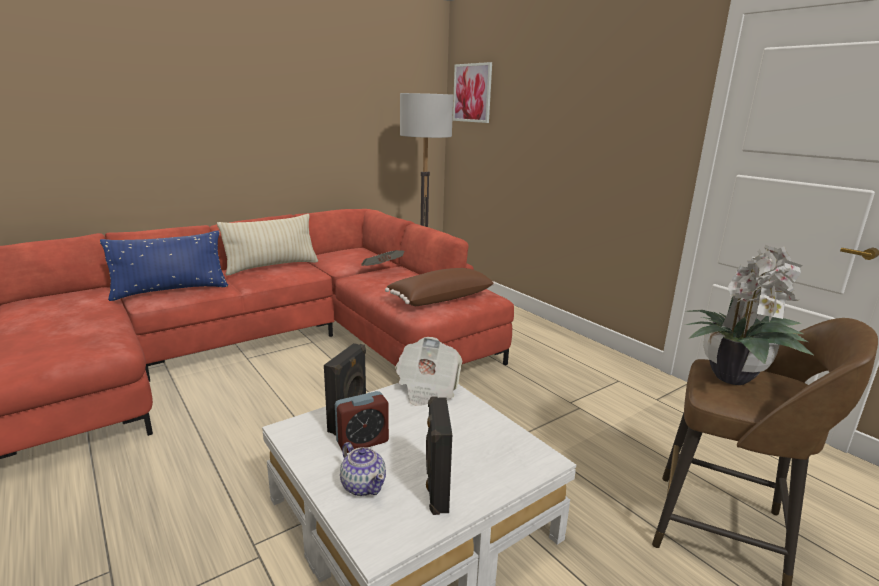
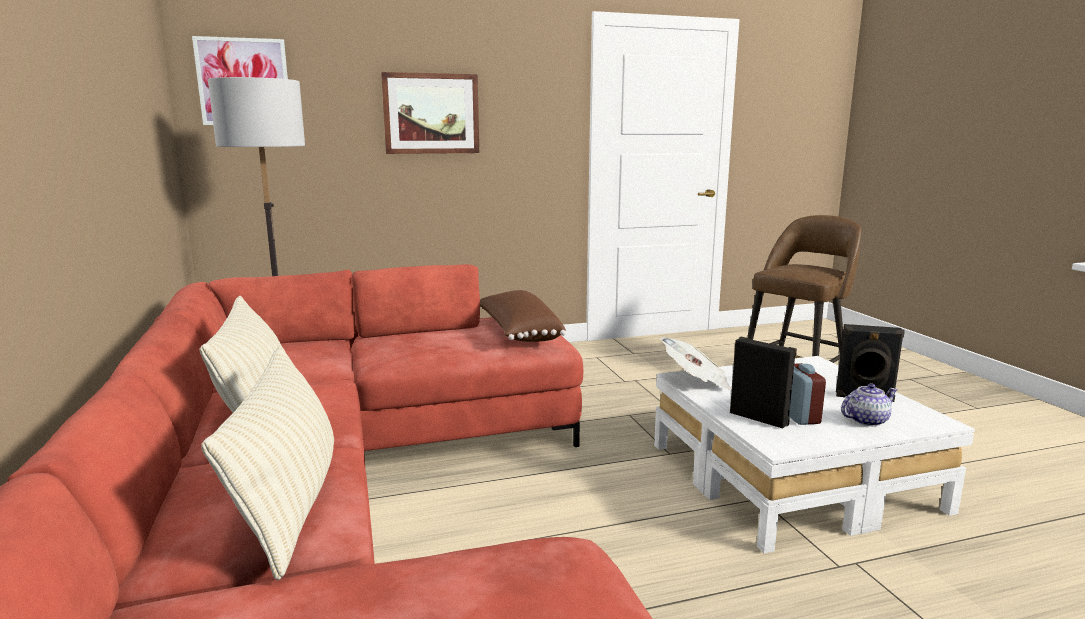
camera: 70 degrees left, 5 degrees down
blue pillow [100,230,228,301] -> beige pillow [201,346,334,580]
newspaper [361,250,405,266] -> none
potted plant [686,244,814,385] -> none
none -> picture [381,72,479,154]

